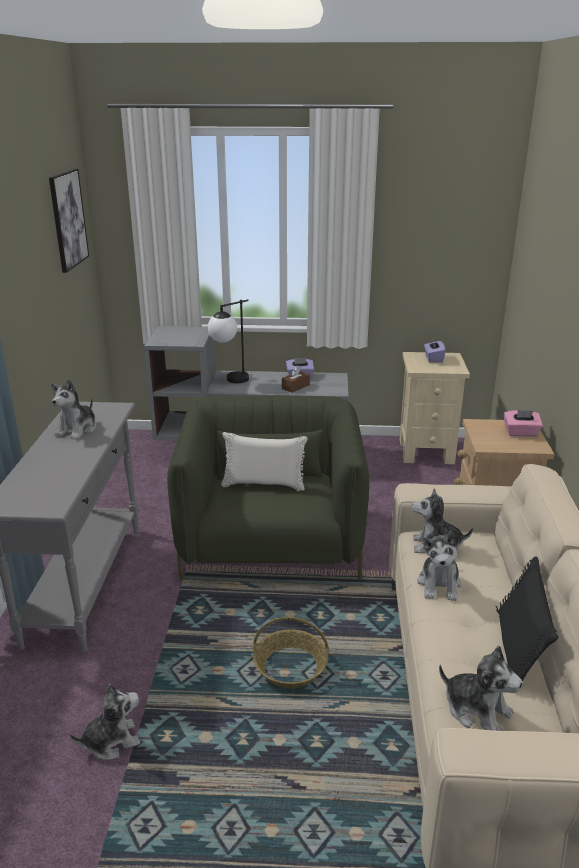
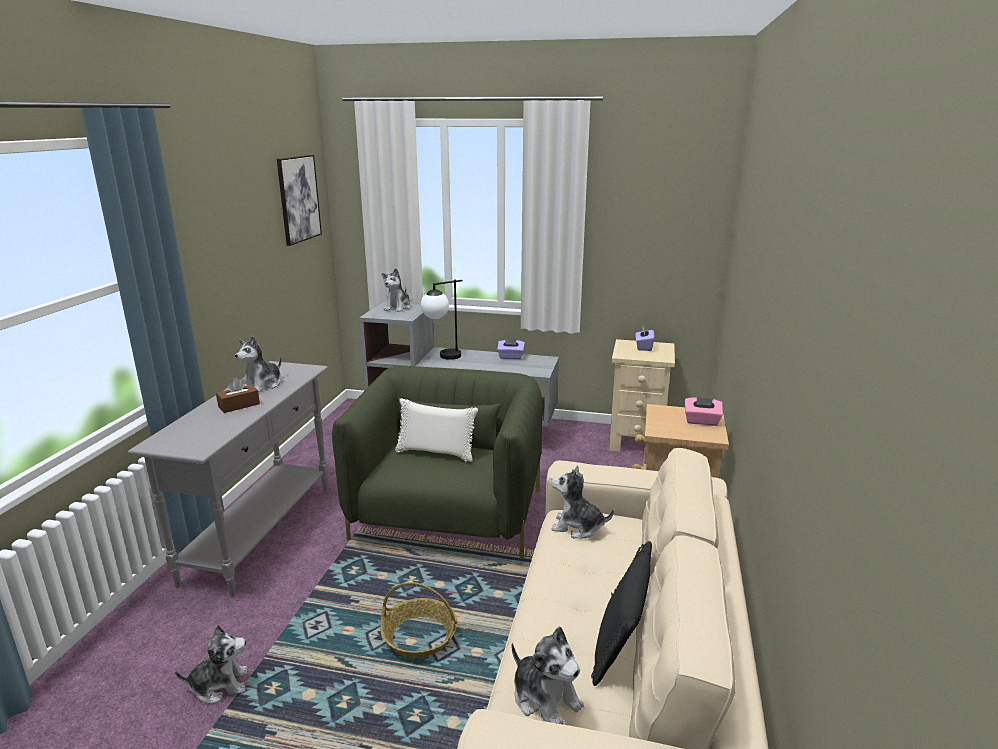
camera: 10 degrees right, 5 degrees down
brown tissue box [282,366,310,393] -> brown tissue box moved to [216,378,260,413]
plush toy [417,531,462,601] -> plush toy moved to [382,268,411,312]

